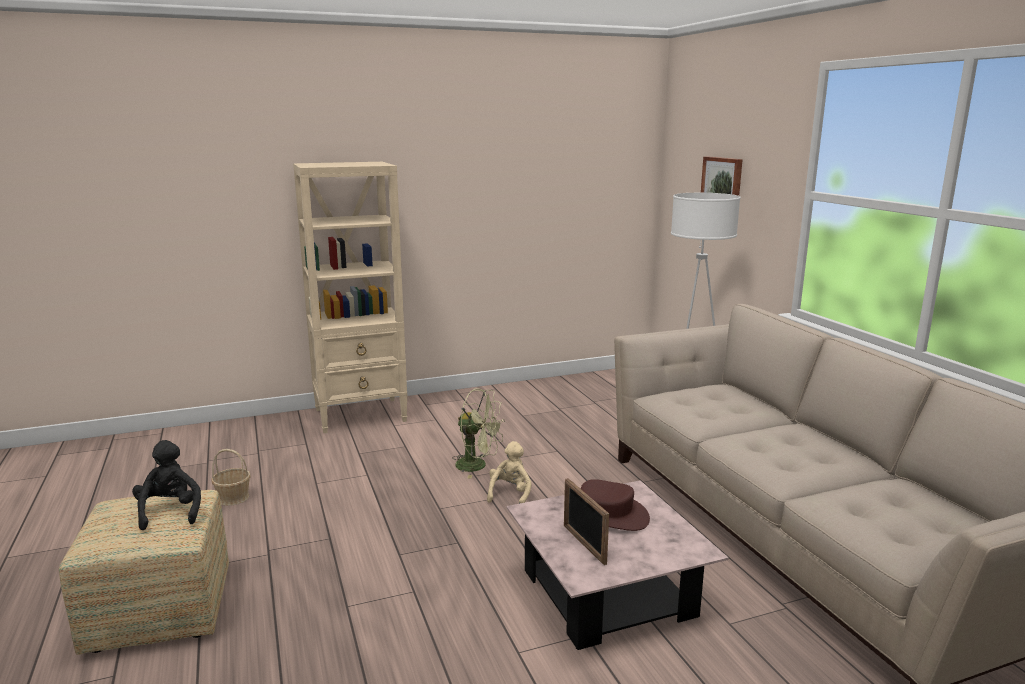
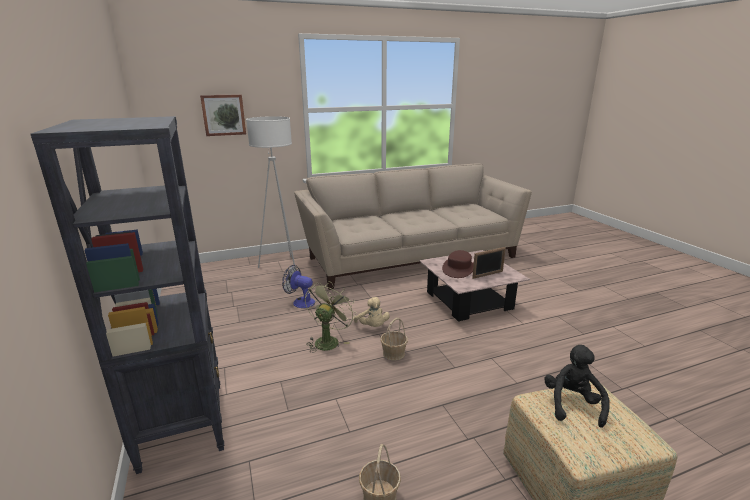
camera: 90 degrees left, 5 degrees up
black plush toy [132,440,201,530] -> black plush toy turned 120 degrees clockwise [544,345,610,428]
beige bookcase [293,162,408,433] -> black bookcase [31,116,224,474]
beige plush toy [487,441,532,504] -> beige plush toy turned 135 degrees counterclockwise [354,297,390,327]
none -> fan [282,265,315,308]
none -> basket [380,318,408,361]

